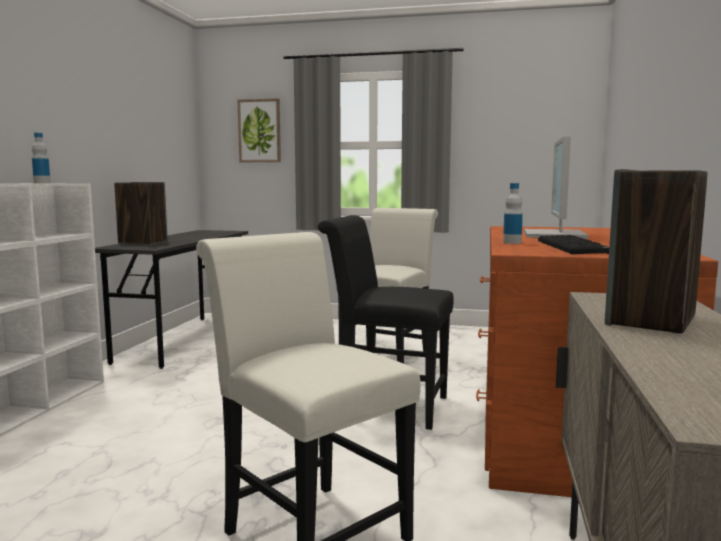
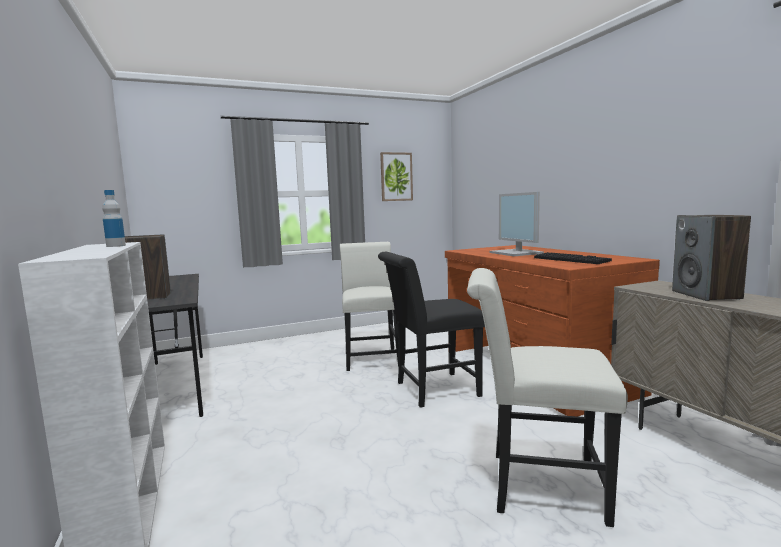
camera: 35 degrees left, 0 degrees up
picture [237,98,281,162] -> picture moved to [380,152,413,201]
bottle [503,183,523,244] -> none

